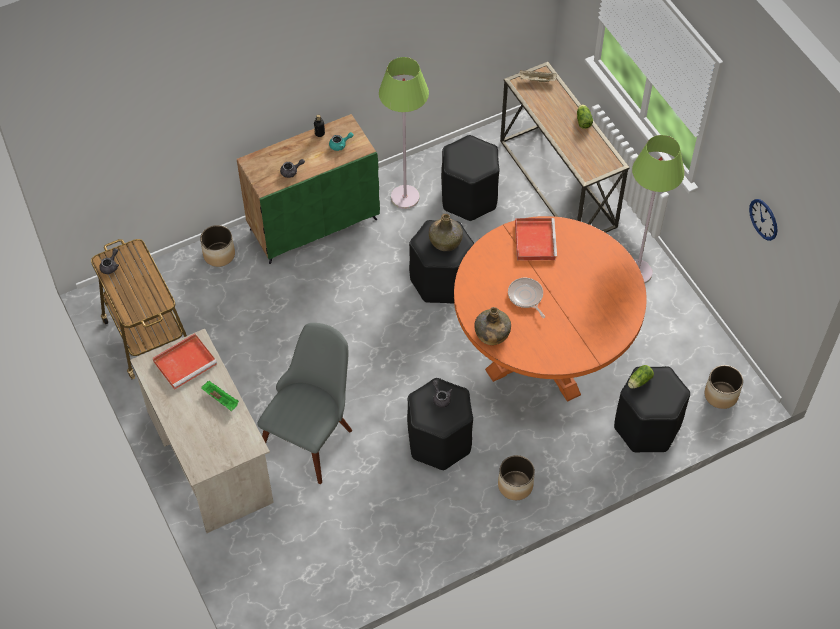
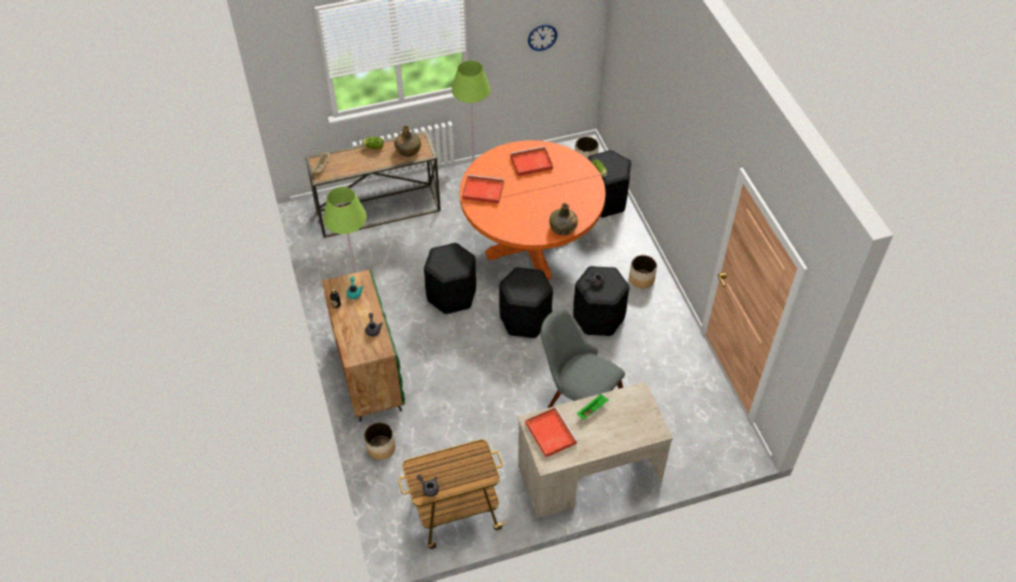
camera: 80 degrees left, 5 degrees down
green bottle [429,214,463,251] -> green bottle moved to [394,126,421,156]
black stool [441,135,500,221] -> black stool moved to [499,267,553,338]
frying pan [508,278,545,318] -> none
none -> red tray [510,146,553,176]

